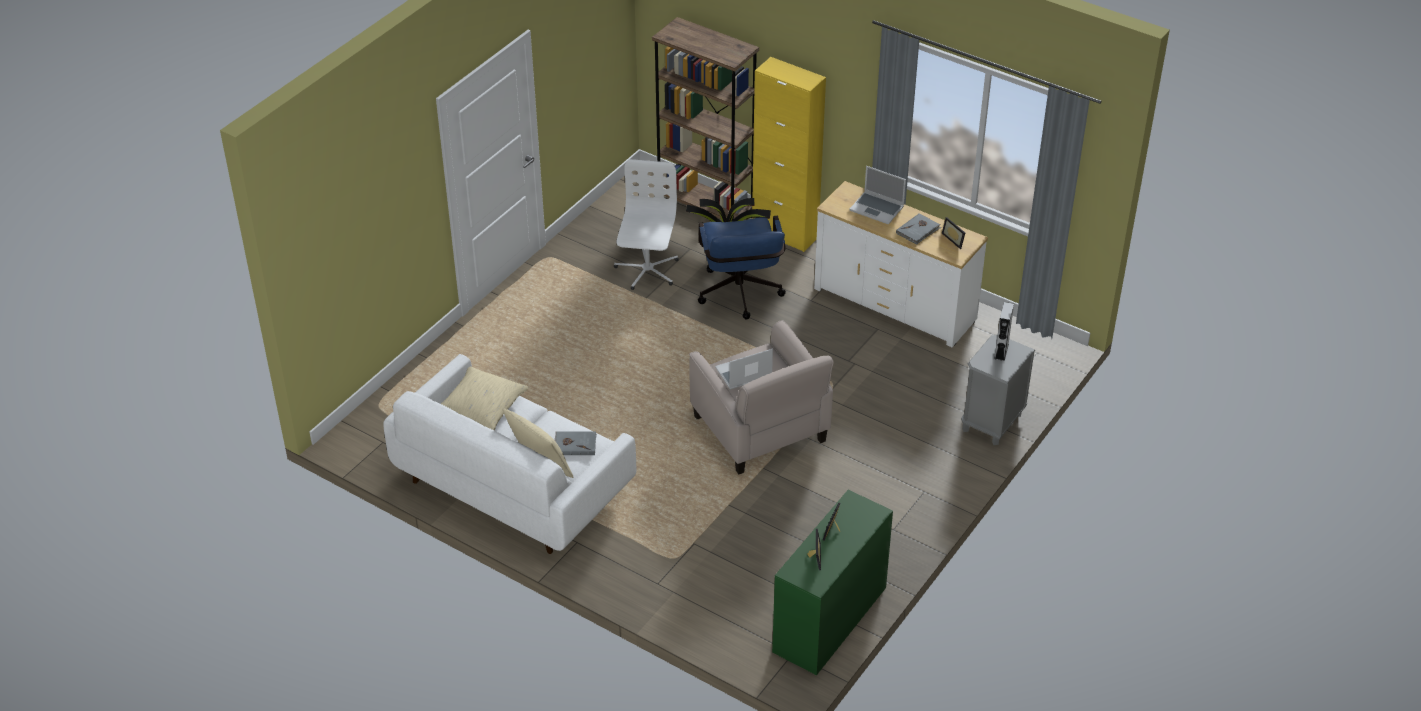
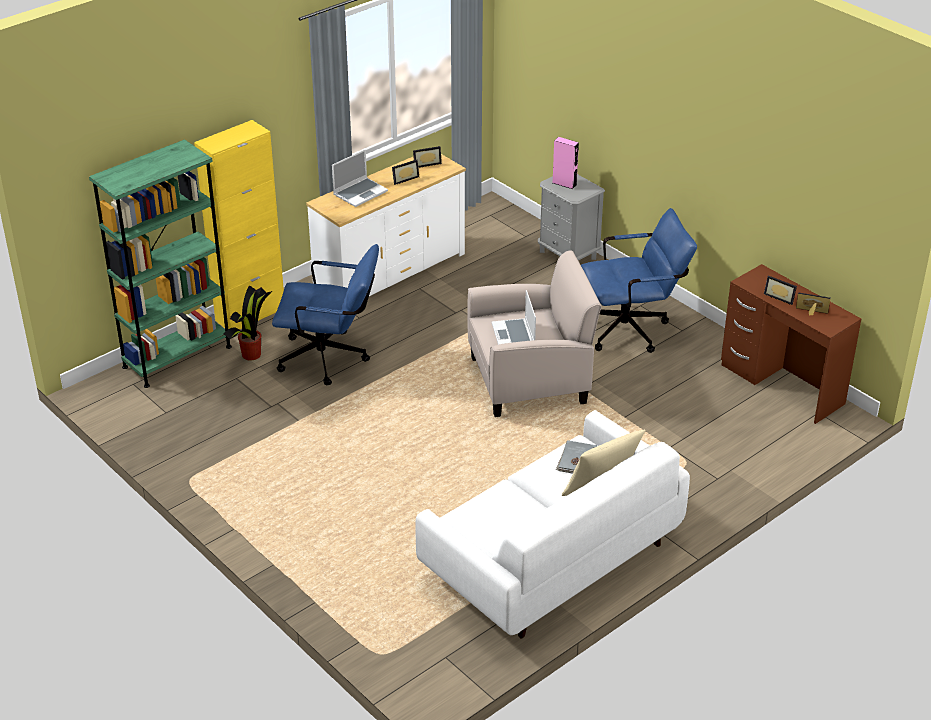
camera: 75 degrees left, 5 degrees down
beige pillow [441,367,529,430] -> none
white office chair [614,159,679,290] -> none
brown bookcase [652,17,759,220] -> green bookcase [89,139,232,388]
green desk [772,490,893,675] -> brown desk [721,264,861,424]
grey book [896,214,941,245] -> picture frame [392,160,419,185]
grey speaker [994,302,1014,361] -> pink speaker [553,137,579,189]
none -> blue office chair [581,208,697,353]

